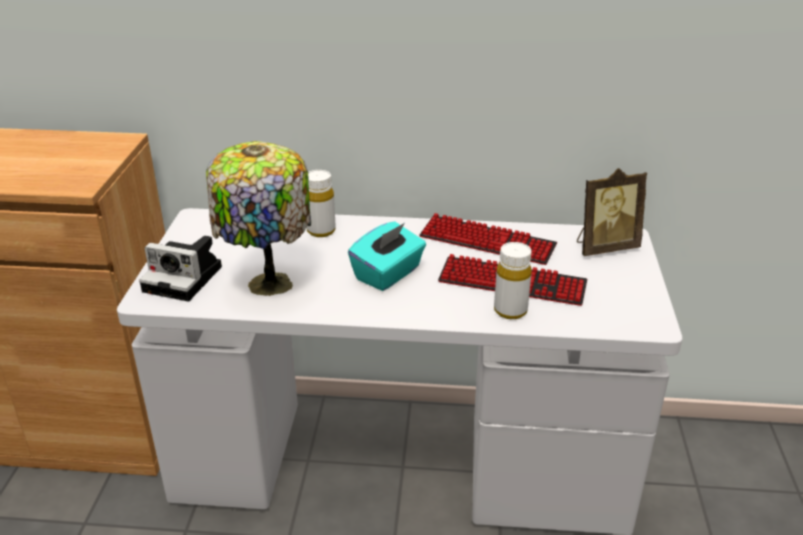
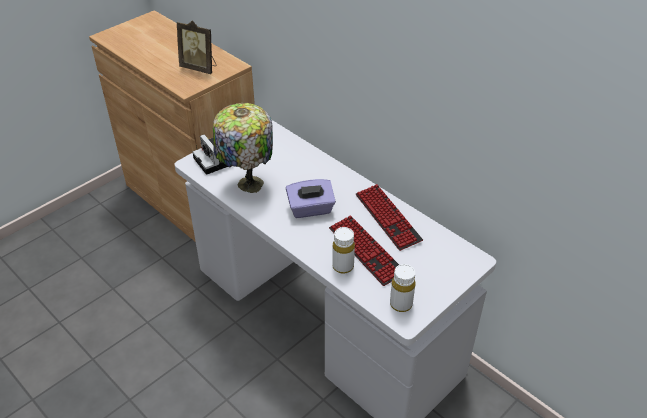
camera: 40 degrees right, 10 degrees up
white bottle [306,170,336,237] -> white bottle moved to [390,264,415,312]
turquoise tissue box [348,222,426,291] -> purple tissue box [286,179,336,218]
picture frame [577,168,647,256] -> picture frame moved to [177,21,217,74]

